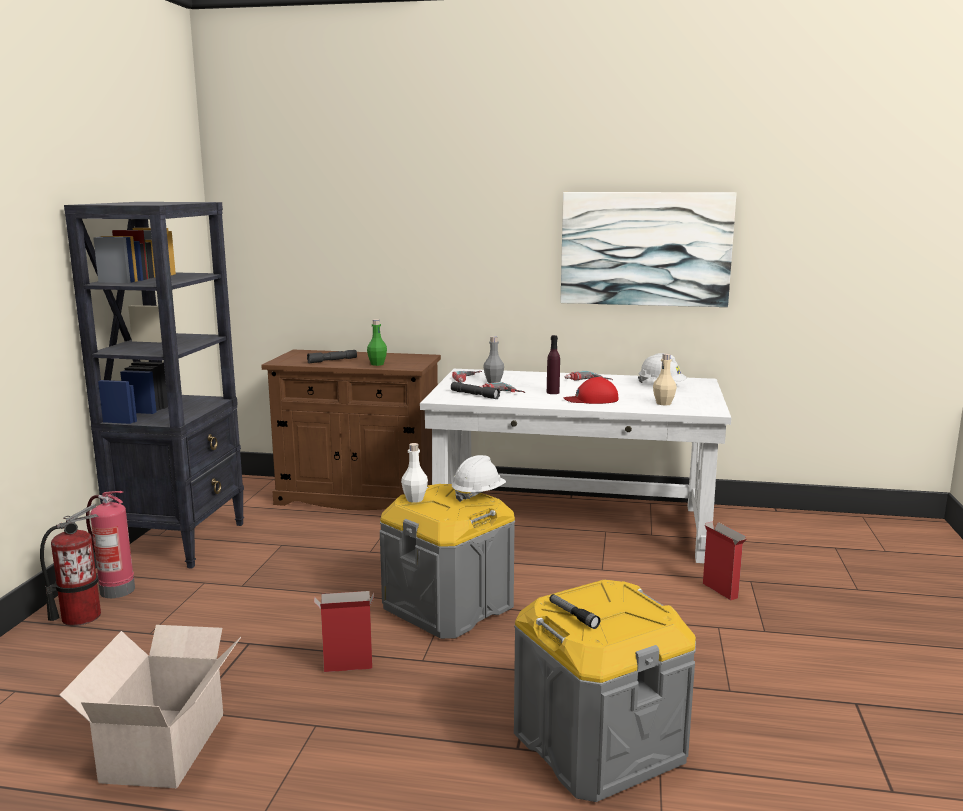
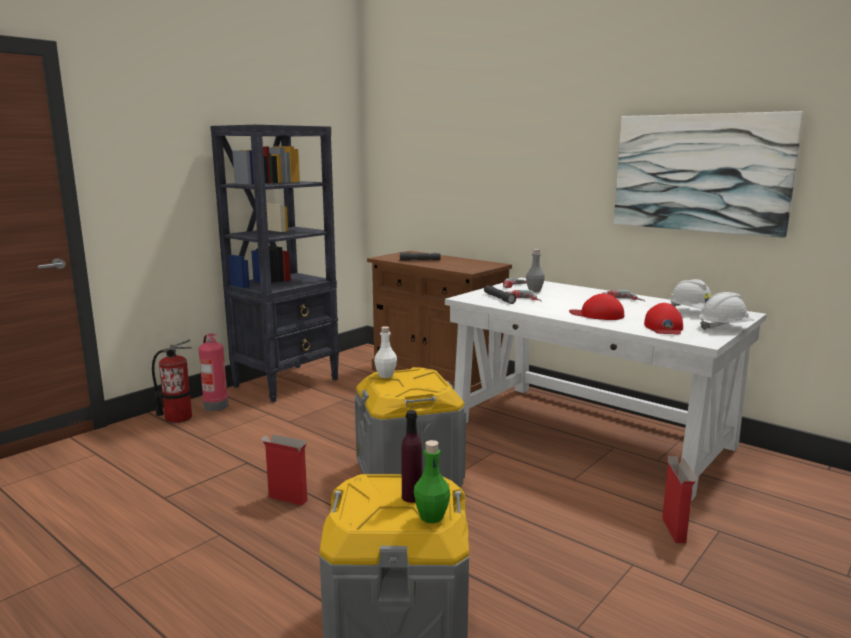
camera: 30 degrees right, 0 degrees up
cardboard box [59,625,241,788] -> none
green bottle [367,319,387,366] -> green bottle moved to [413,440,450,523]
white hard hat [452,455,506,502] -> white hard hat moved to [699,292,755,330]
purple bottle [547,335,560,394] -> purple bottle moved to [401,410,422,503]
flashlight [549,594,600,629] -> none
beige bottle [653,353,677,406] -> red cap [644,303,683,334]

